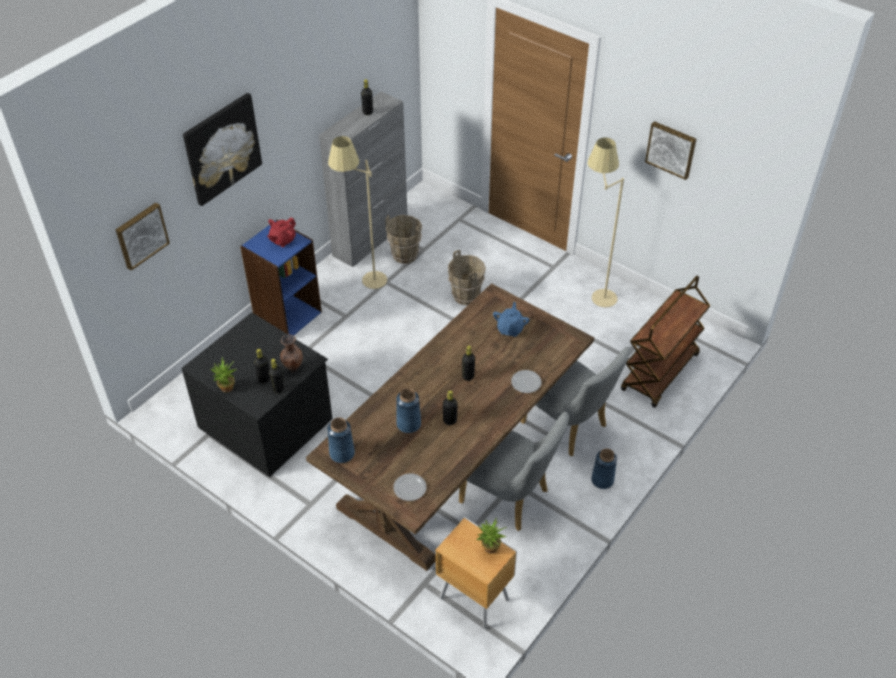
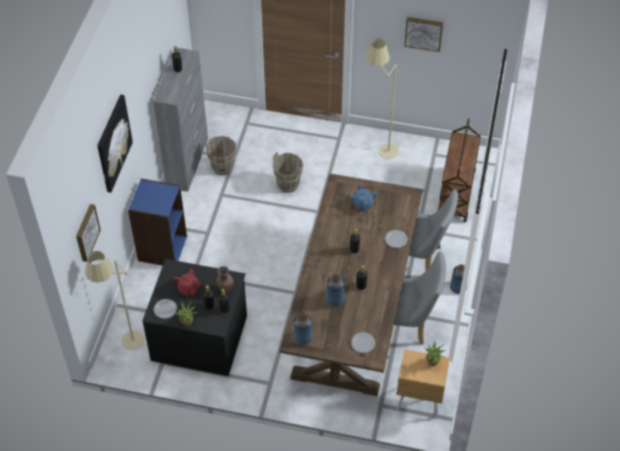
camera: 25 degrees left, 5 degrees up
red teapot [267,217,296,247] -> red teapot moved to [173,269,202,296]
beige floor lamp [328,136,387,289] -> beige floor lamp moved to [85,251,145,350]
none -> plate [154,299,177,319]

